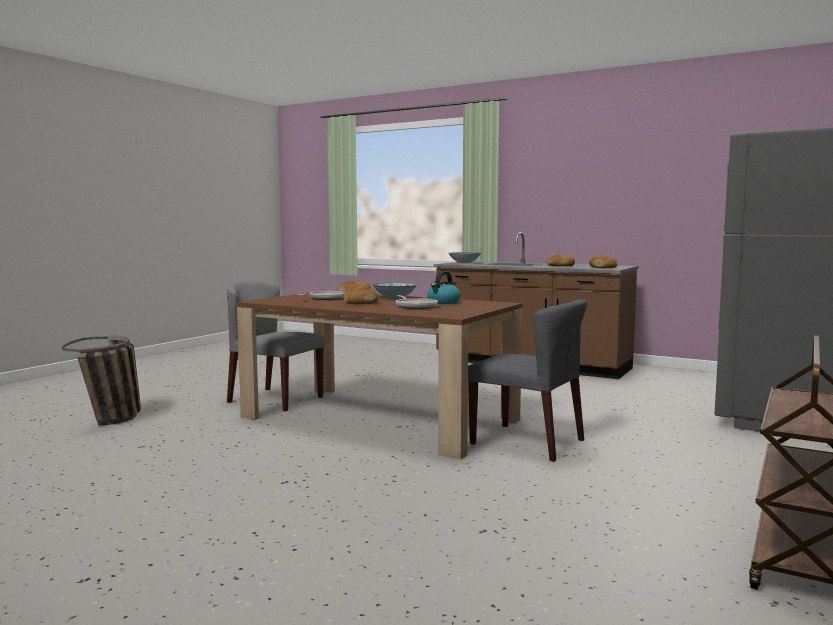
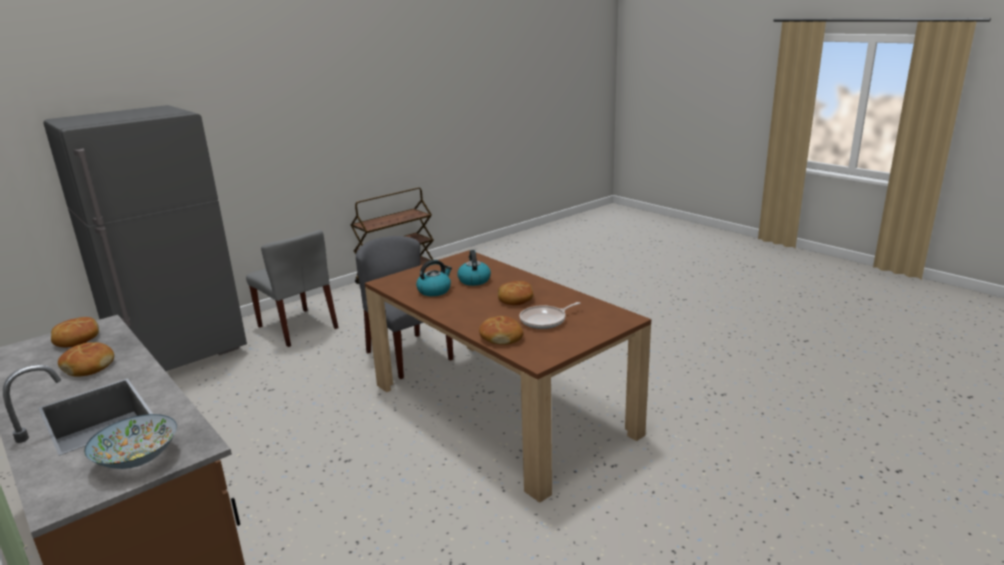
camera: 160 degrees left, 15 degrees up
basket [62,335,141,426] -> none
grey chair [227,281,325,411] -> grey chair moved to [246,230,338,347]
bowl [372,282,417,299] -> none
frying pan [396,295,438,309] -> kettle [457,250,491,286]

